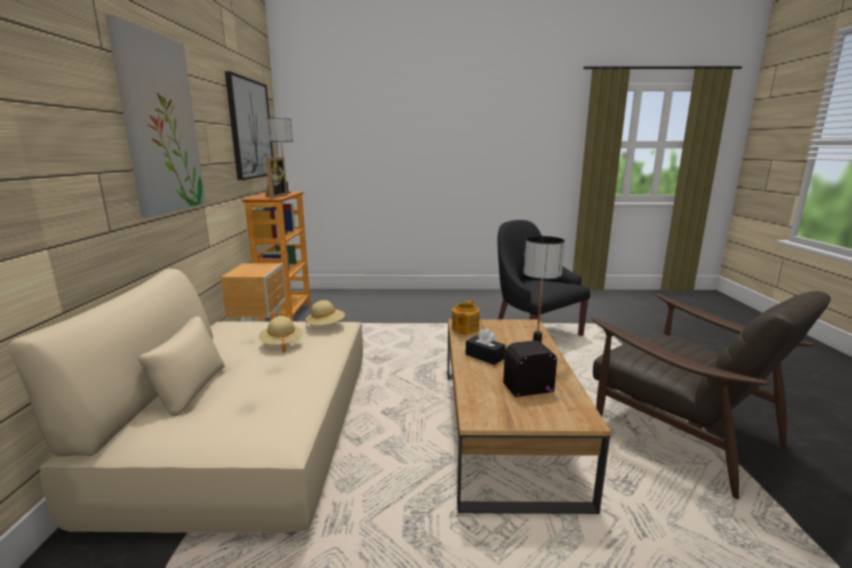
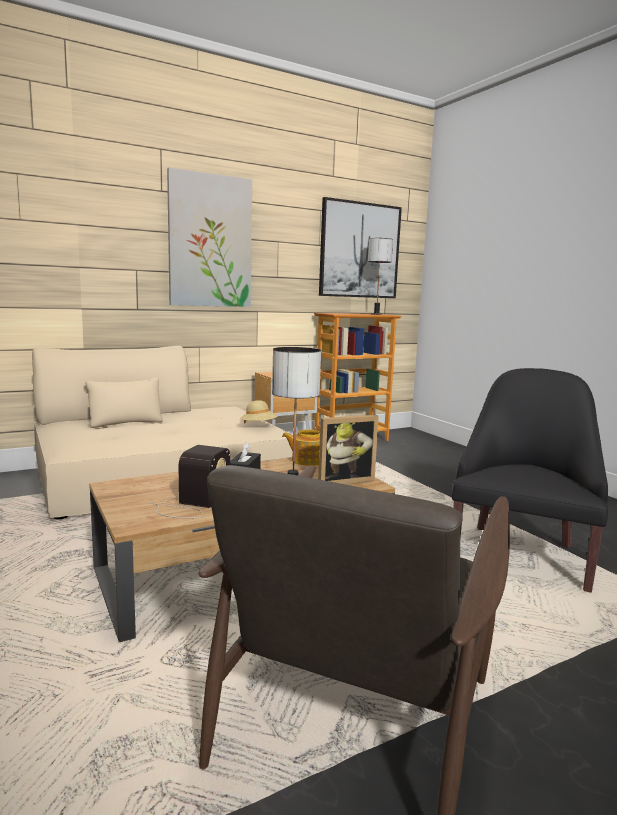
camera: 60 degrees right, 5 degrees down
beige hat [259,316,303,353] -> none
picture frame [265,157,287,199] -> picture frame moved to [318,415,379,484]
radio [503,340,580,402] -> radio turned 60 degrees clockwise [151,445,230,518]

